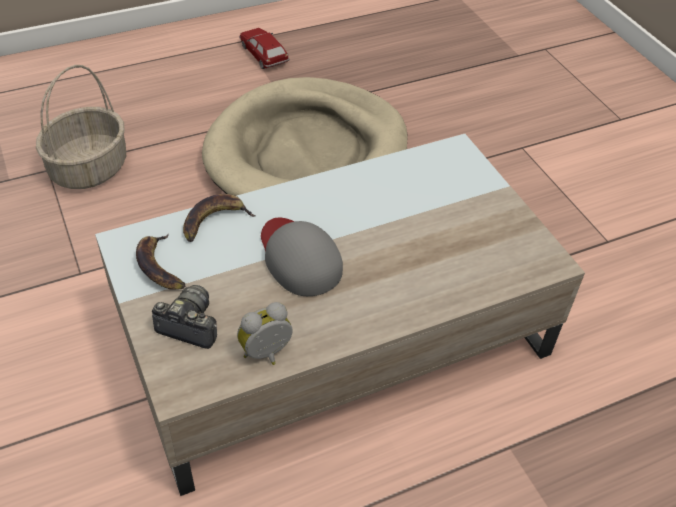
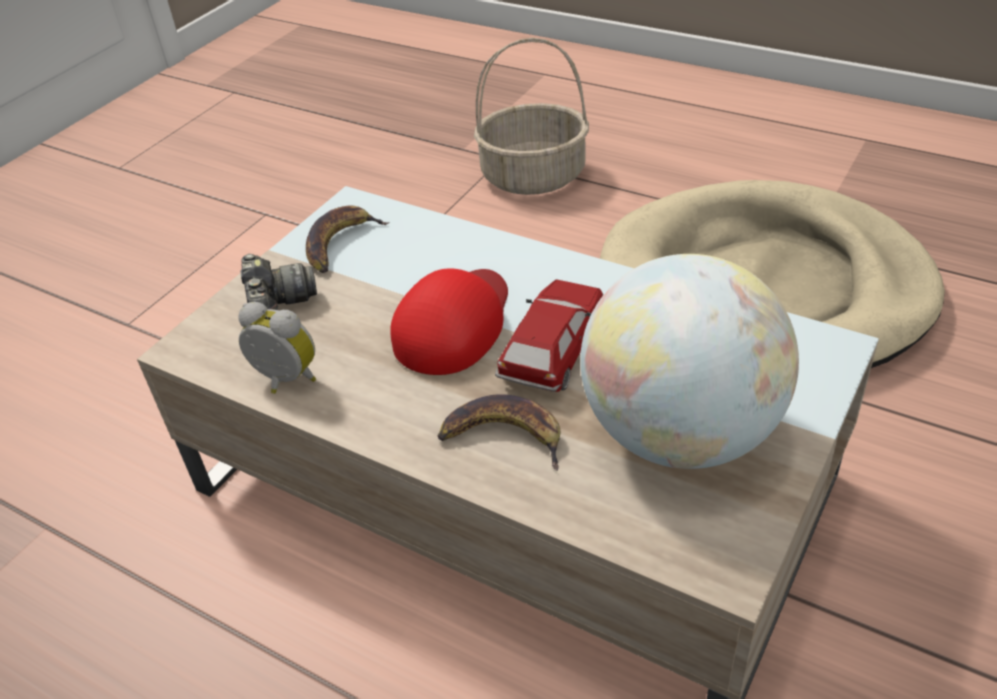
camera: 60 degrees right, 5 degrees down
banana [183,194,256,242] -> banana moved to [438,394,560,471]
toy car [239,28,290,69] -> toy car moved to [495,279,604,392]
grey cap [261,218,343,296] -> red cap [390,268,508,375]
none -> globe [580,254,799,469]

